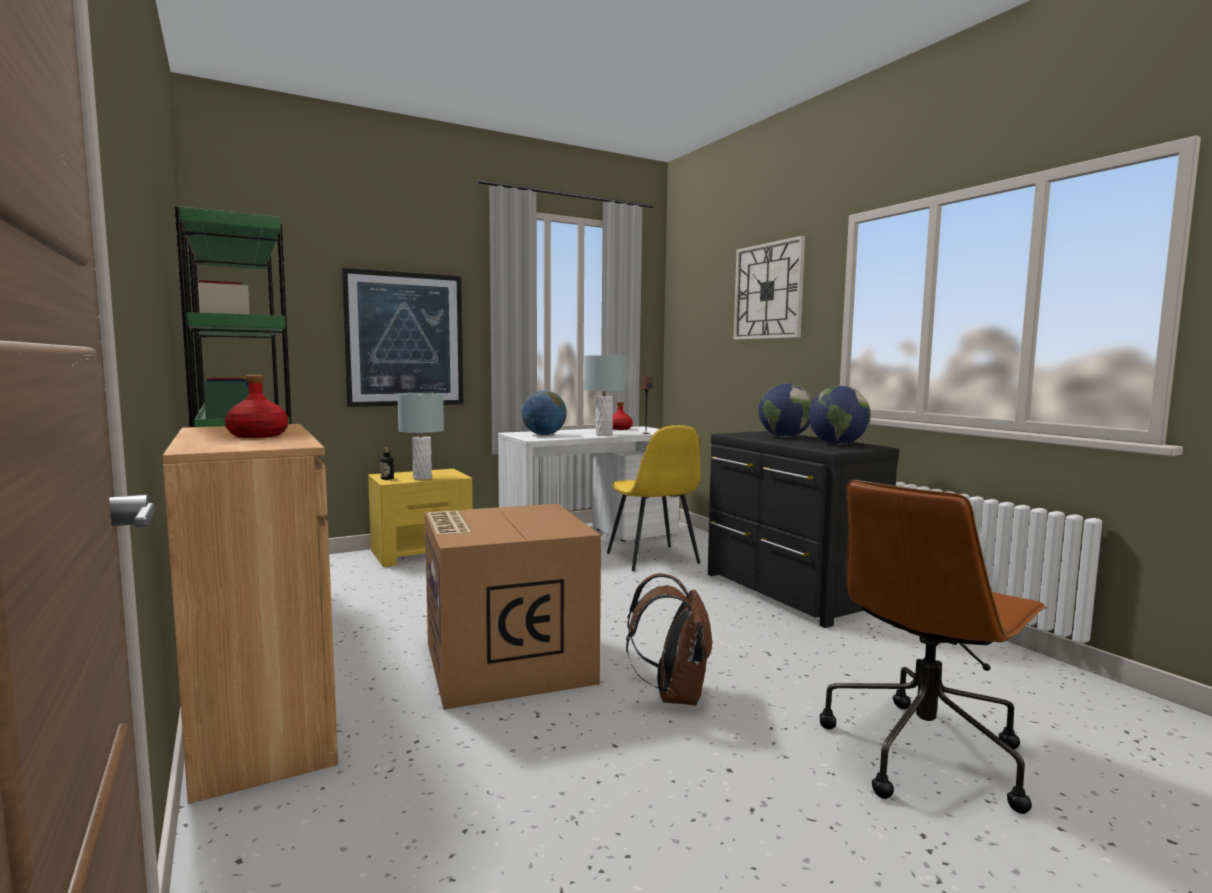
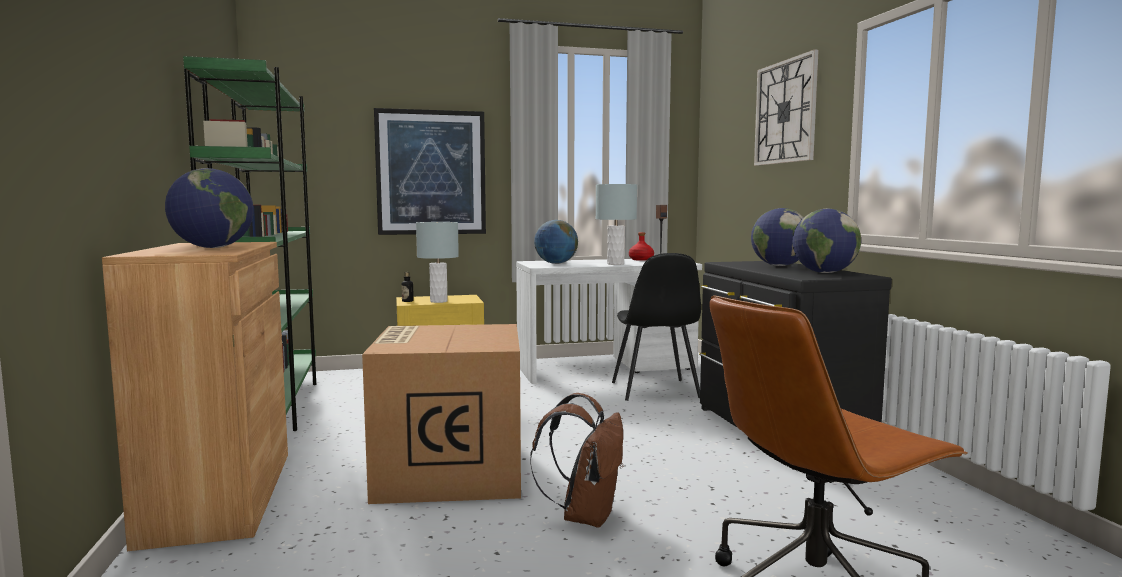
camera: 15 degrees right, 0 degrees up
red bottle [225,375,288,438] -> globe [165,168,254,248]
yellow chair [607,425,700,571] -> black chair [612,253,701,401]

